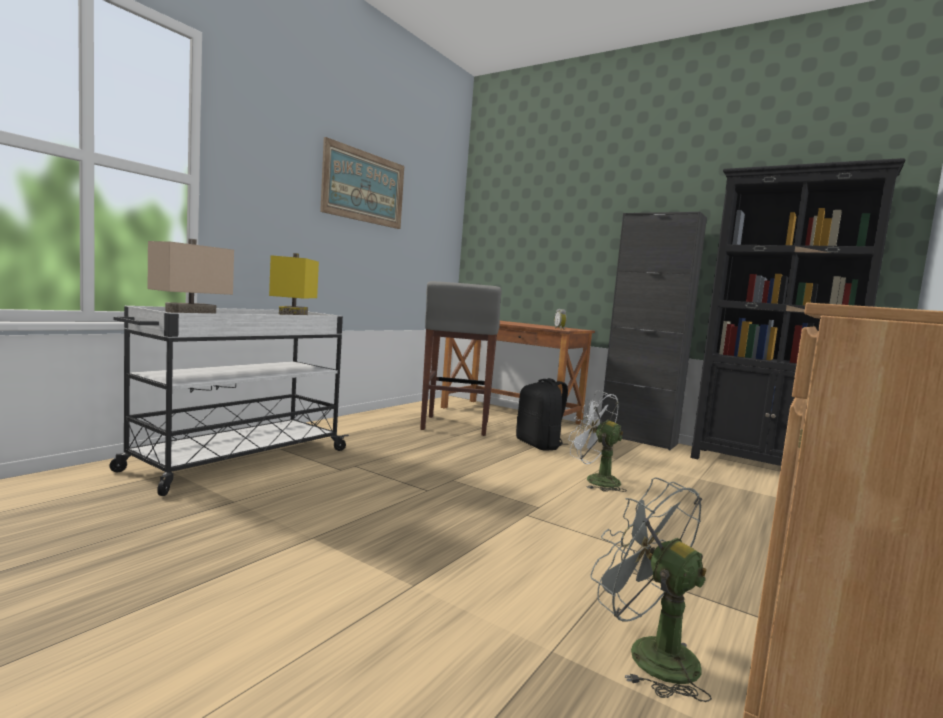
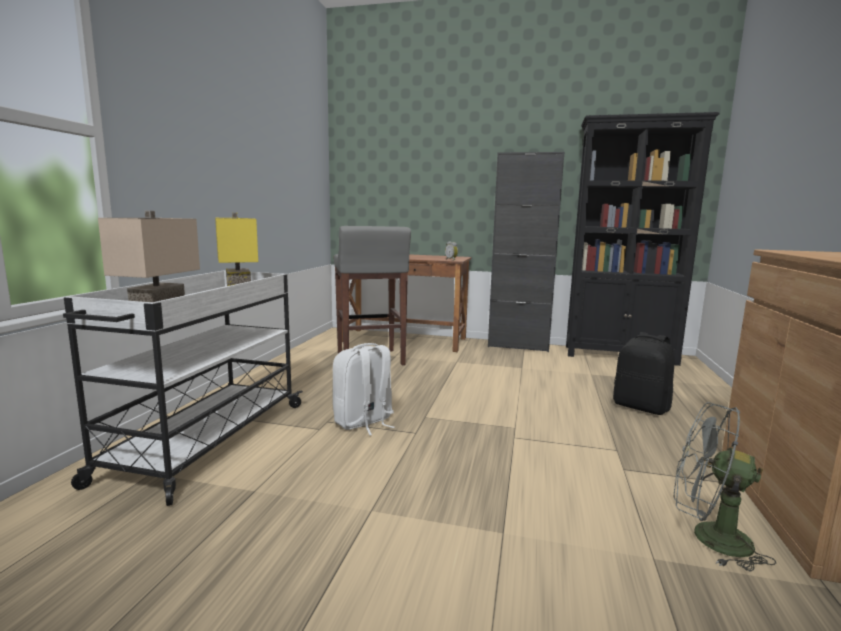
camera: 20 degrees left, 5 degrees up
picture [320,137,404,229] -> none
black backpack [516,378,568,451] -> black backpack moved to [613,332,674,415]
white fan [569,390,627,492] -> none
none -> white backpack [333,343,395,435]

